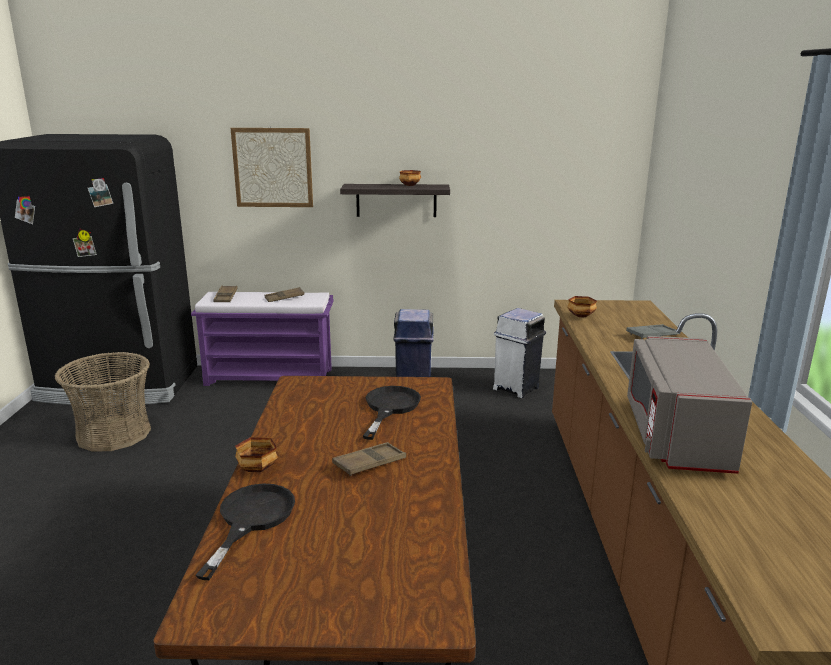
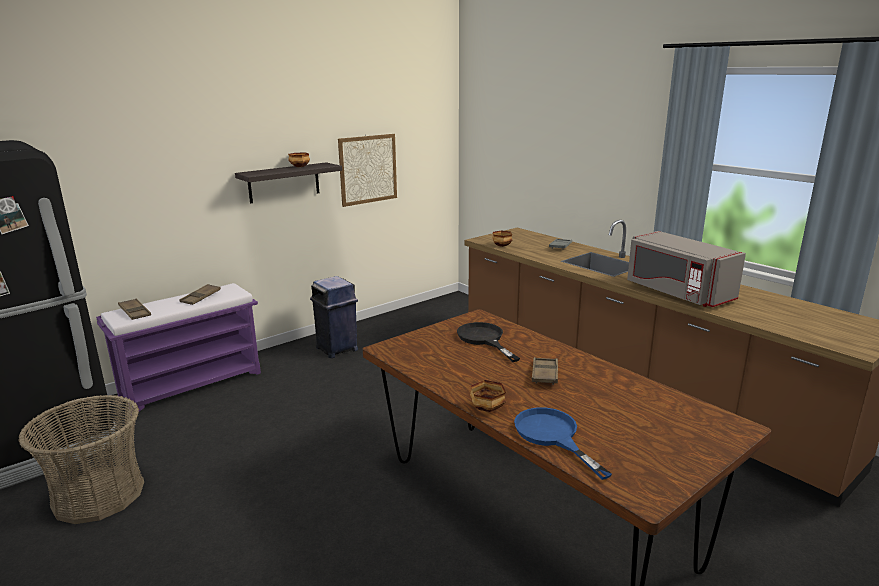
camera: 40 degrees left, 0 degrees up
black frying pan [196,484,295,580] -> blue frying pan [514,407,612,480]
picture [231,126,313,207] -> picture moved to [338,134,397,207]
white trash can [493,308,546,398] -> none

